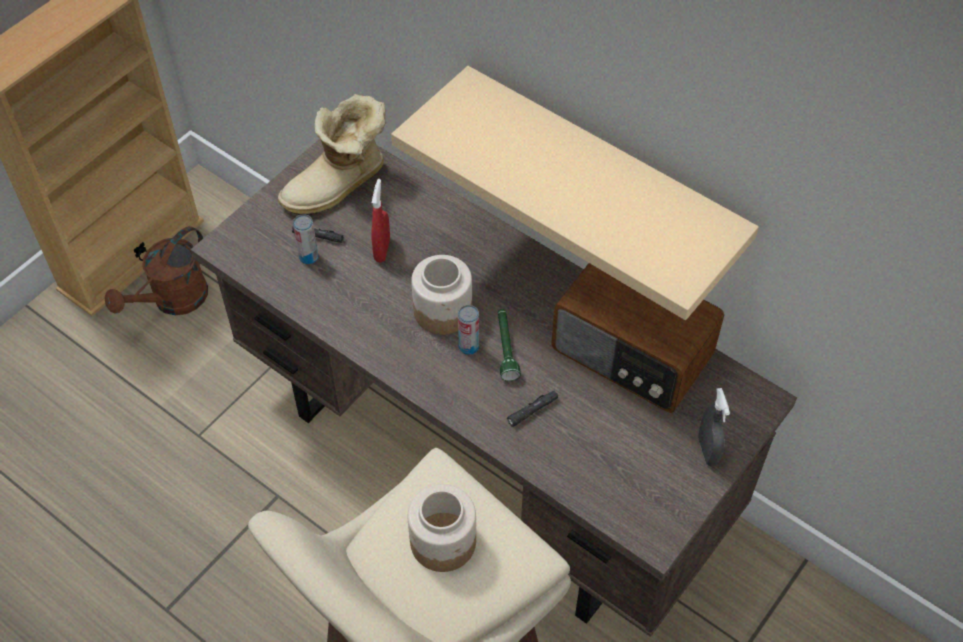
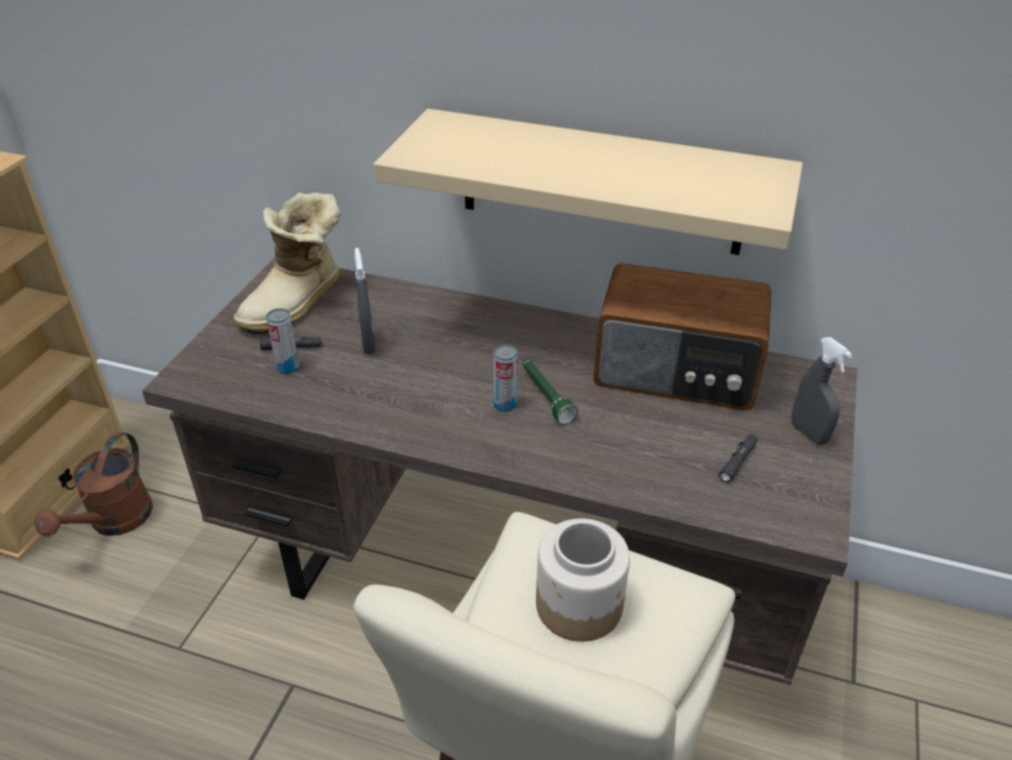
camera: 20 degrees left, 15 degrees down
red spray bottle [371,179,390,263] -> grey spray bottle [354,248,376,355]
jar [411,255,472,335] -> none
black flashlight [507,391,558,427] -> black flashlight moved to [719,434,758,483]

